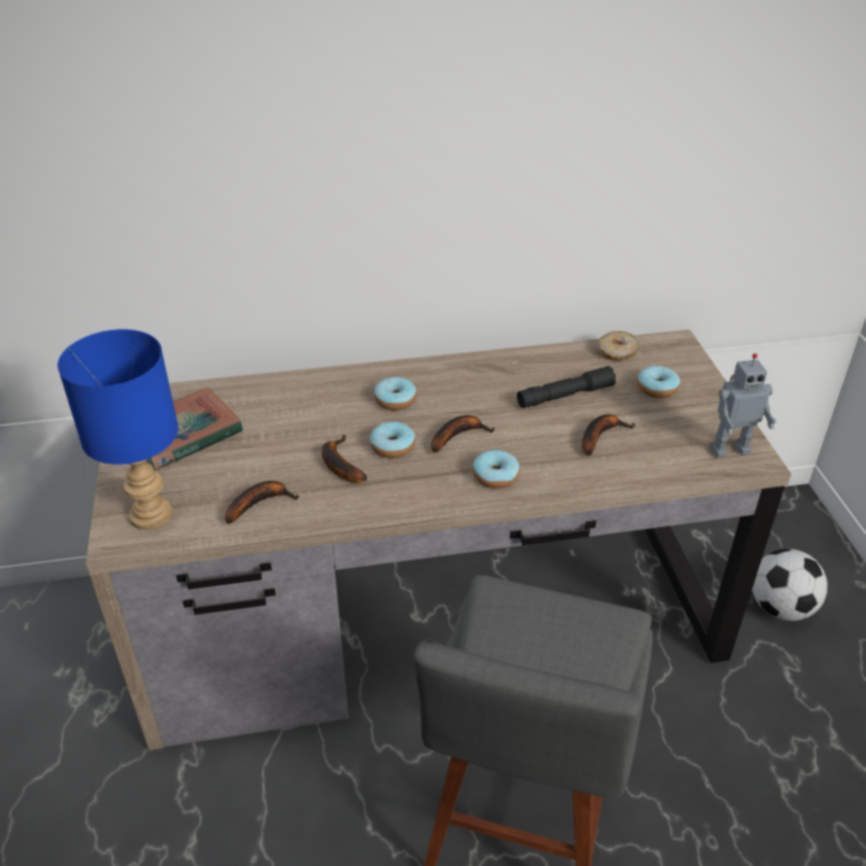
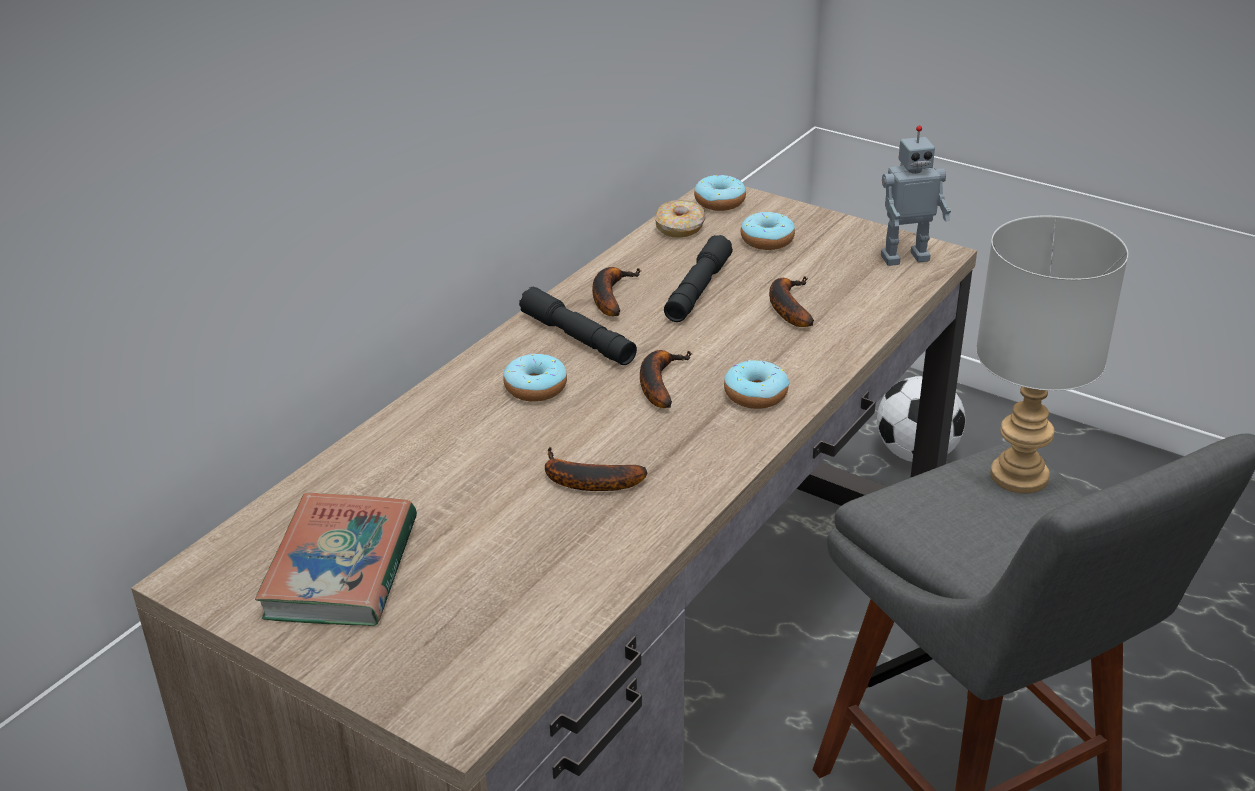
camera: 45 degrees left, 5 degrees down
blue table lamp [57,329,178,530] -> none
banana [225,481,299,524] -> banana moved to [592,267,641,316]
donut [370,422,415,458] -> donut moved to [694,175,746,211]
toy robot [710,353,776,458] -> toy robot turned 45 degrees clockwise [881,126,951,266]
none -> black flashlight [519,287,637,365]
none -> grey table lamp [976,215,1128,494]

